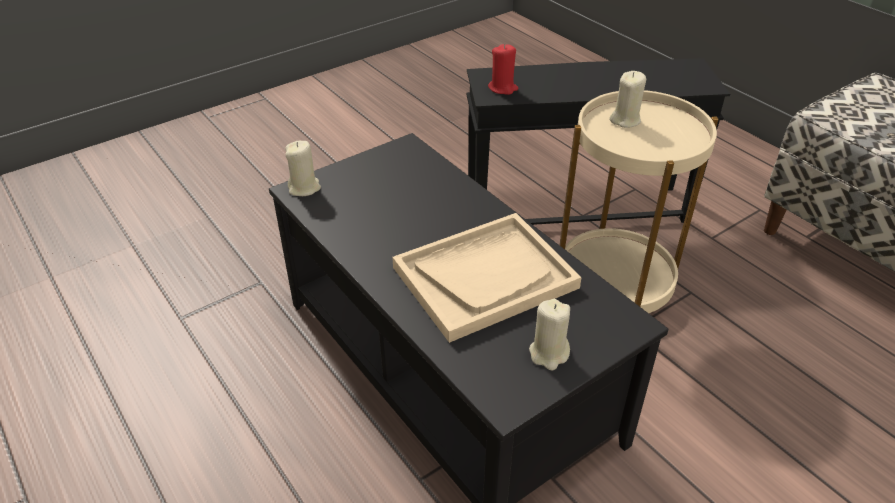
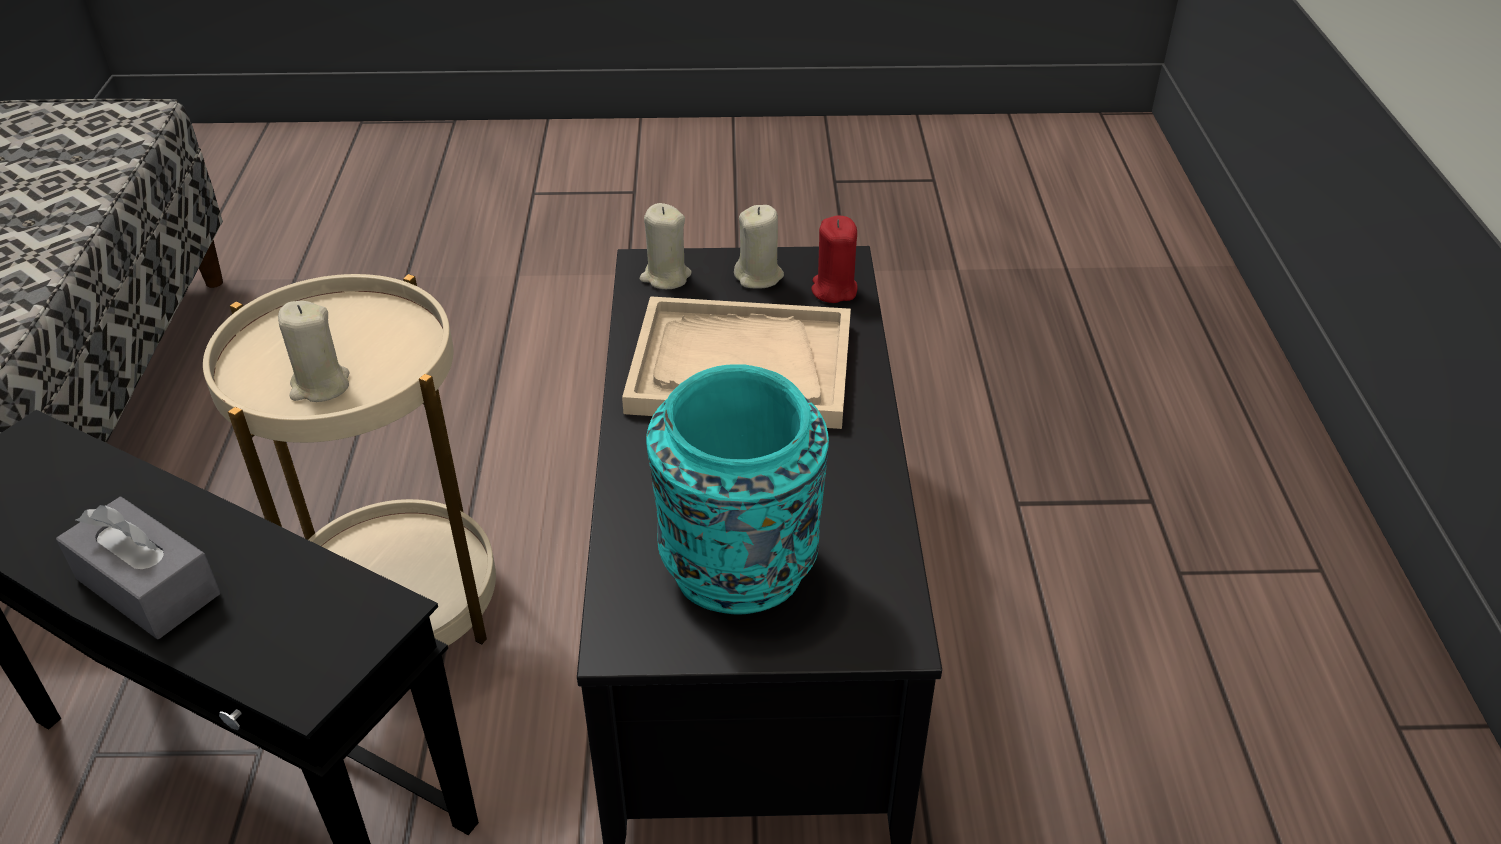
camera: 145 degrees left, 0 degrees up
beige candle [285,141,321,196] -> beige candle moved to [640,203,691,289]
red candle [488,44,519,95] -> red candle moved to [812,216,858,303]
none -> grey tissue box [56,497,220,639]
none -> turquoise vase [646,364,829,615]

